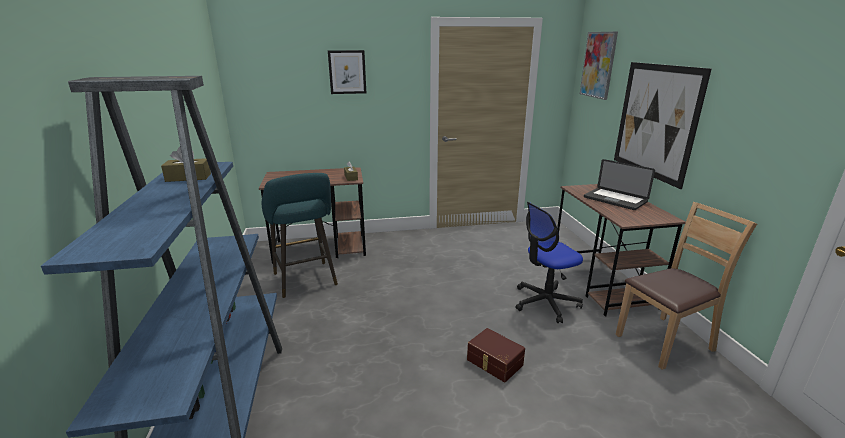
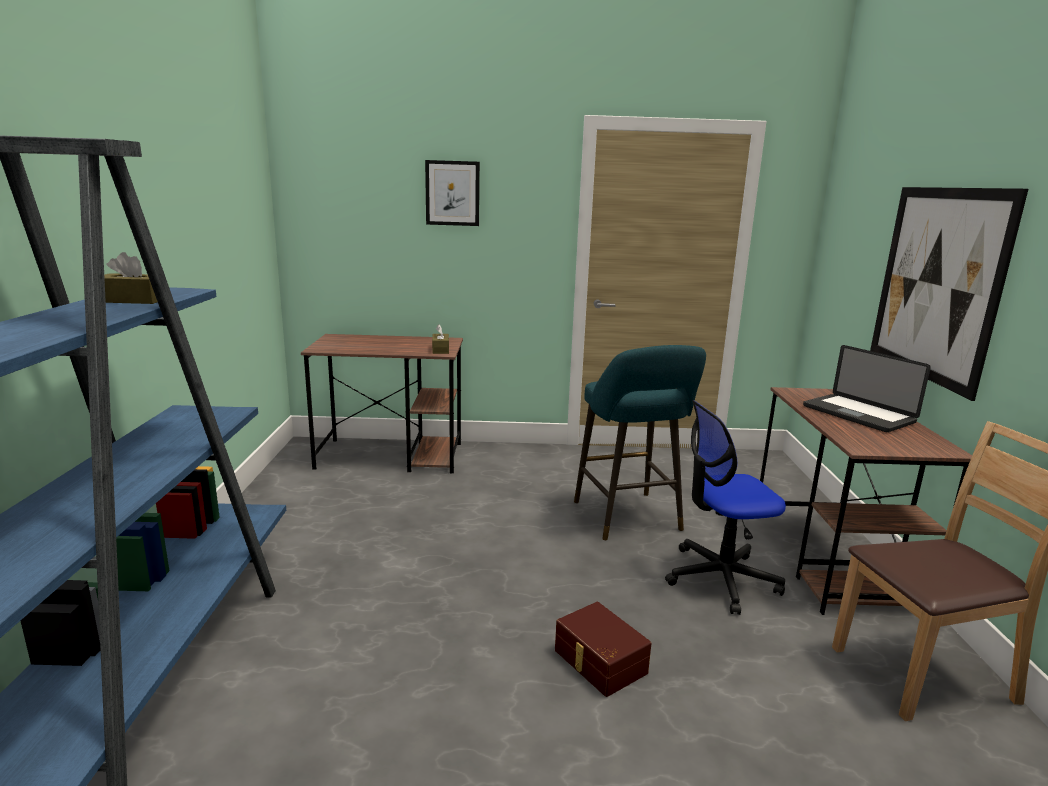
camera: 10 degrees right, 5 degrees down
turquoise stool [262,173,338,298] -> turquoise stool moved to [574,345,706,540]
picture [580,32,618,100] -> none

